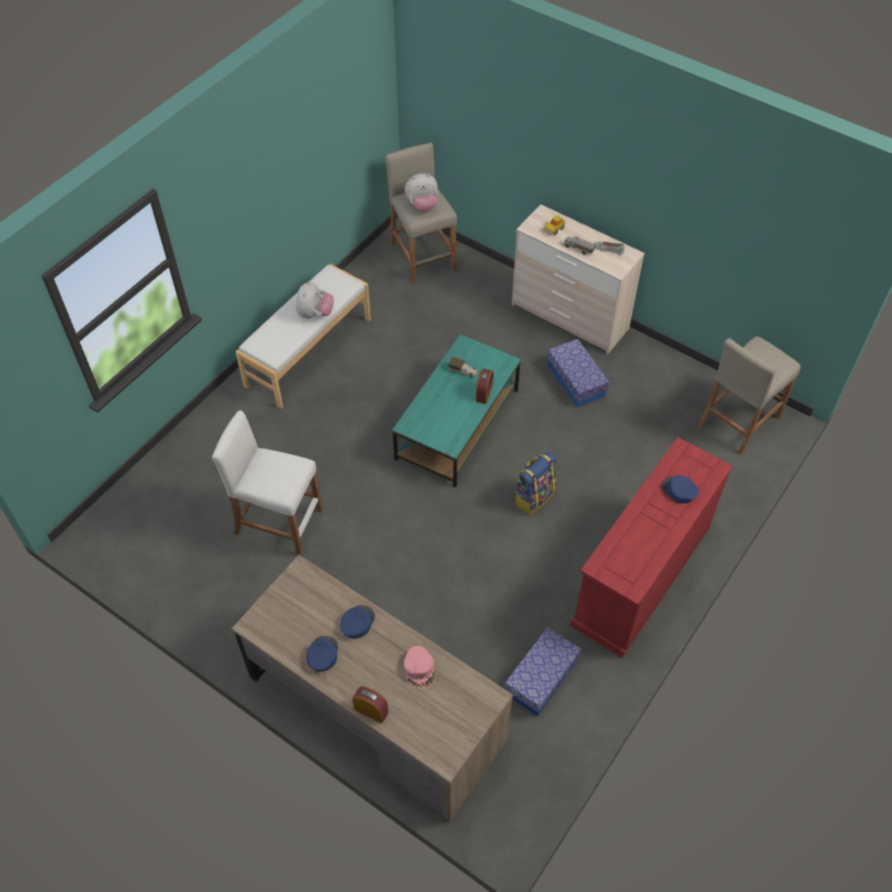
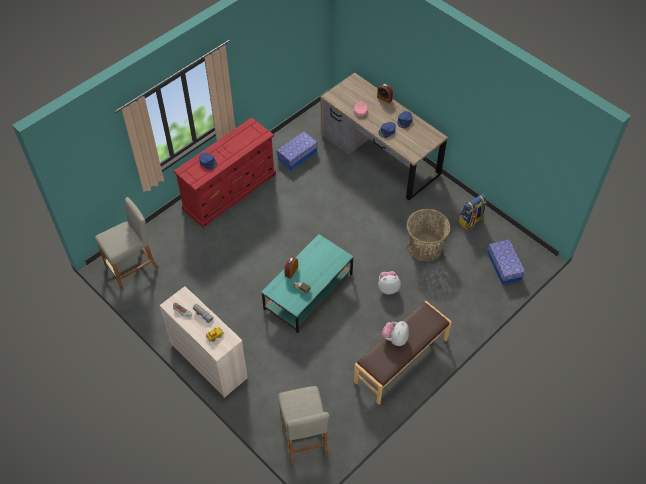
camera: 170 degrees left, 0 degrees up
white stool [212,410,323,555] -> basket [407,209,451,262]
white bench [235,264,371,409] -> brown bench [354,301,452,405]
plush toy [405,173,438,212] -> plush toy moved to [378,271,401,295]
backpack [514,451,557,516] -> backpack moved to [458,194,487,230]
storage box [547,339,609,408] -> storage box moved to [487,239,525,285]

